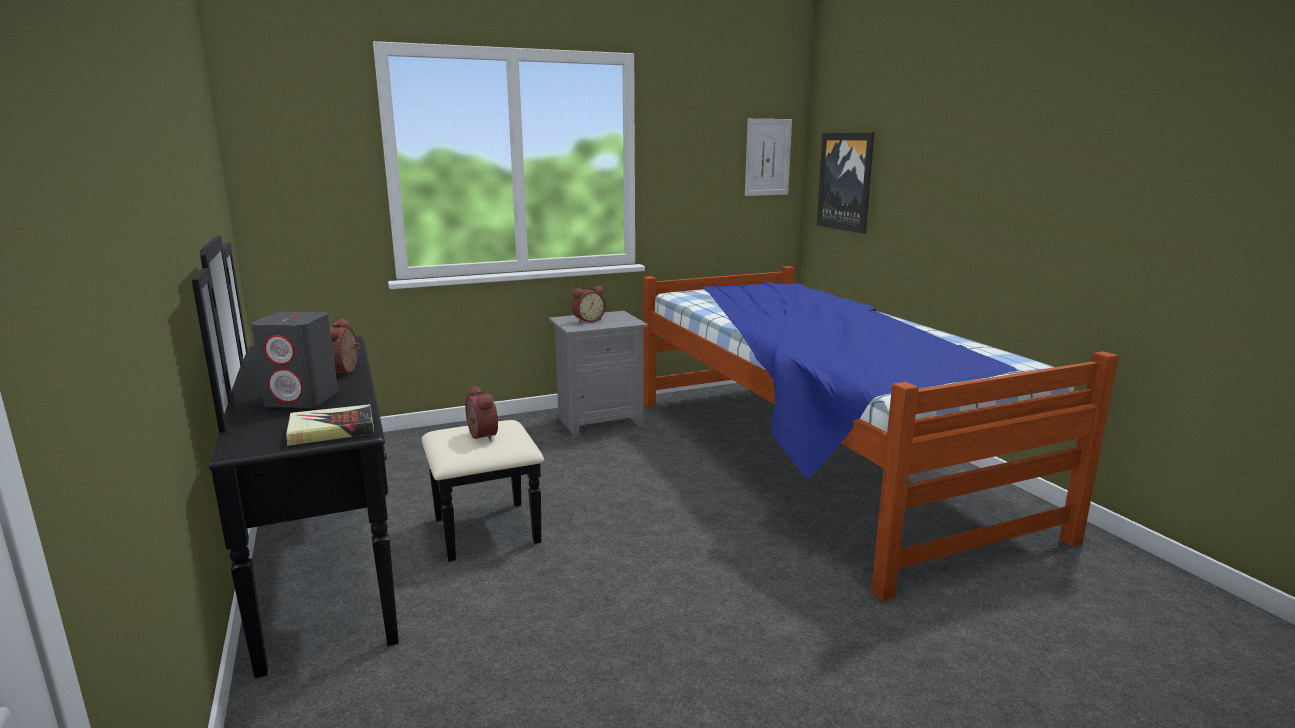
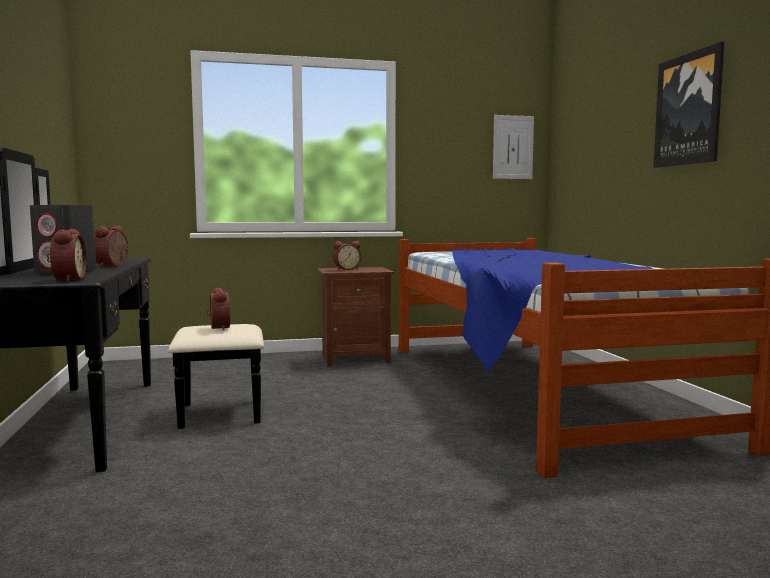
camera: 10 degrees right, 10 degrees down
book [286,404,374,446] -> alarm clock [47,229,87,282]
grey nightstand [549,311,648,438] -> brown nightstand [317,267,394,367]
picture [817,133,874,234] -> picture moved to [654,42,724,168]

